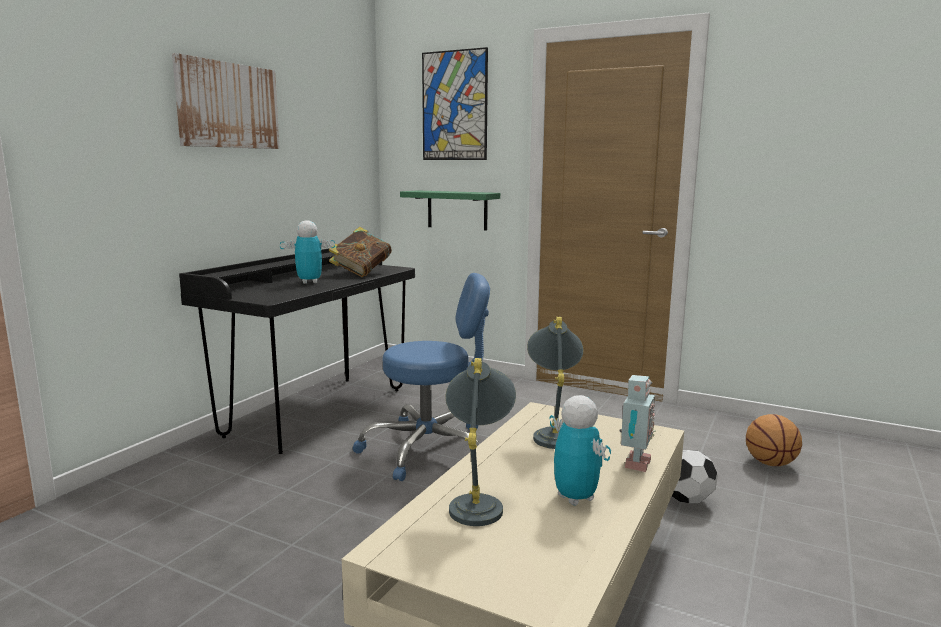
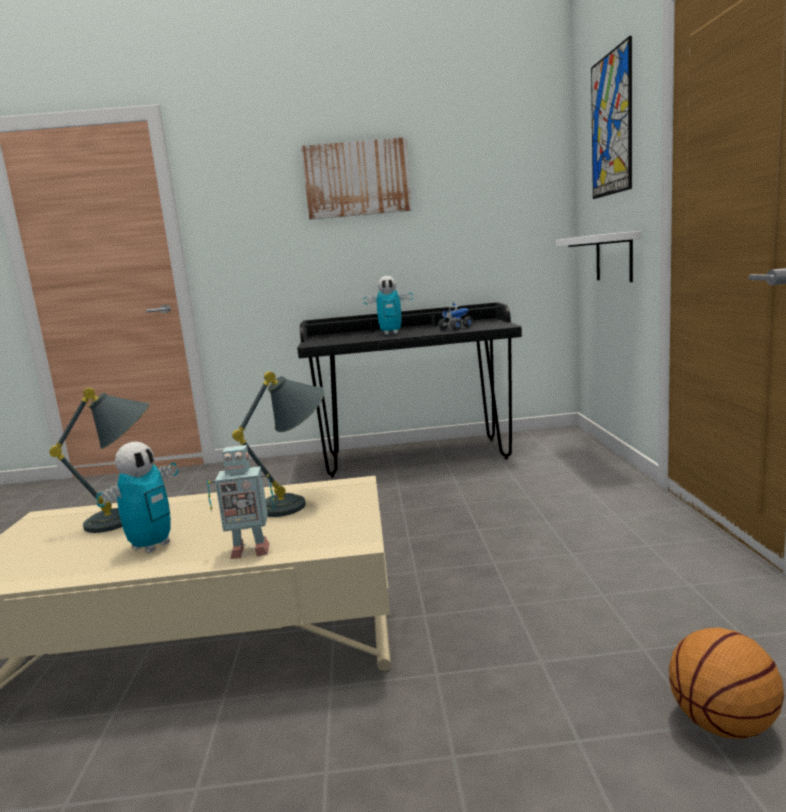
camera: 60 degrees right, 0 degrees up
toy robot [280,220,335,284] -> toy robot turned 135 degrees clockwise [363,276,413,335]
book [329,227,392,277] -> toy truck [438,303,473,330]
blue office chair [353,273,490,481] -> none
green shelf [400,190,500,231] -> white shelf [556,231,641,282]
football [672,450,717,503] -> none

